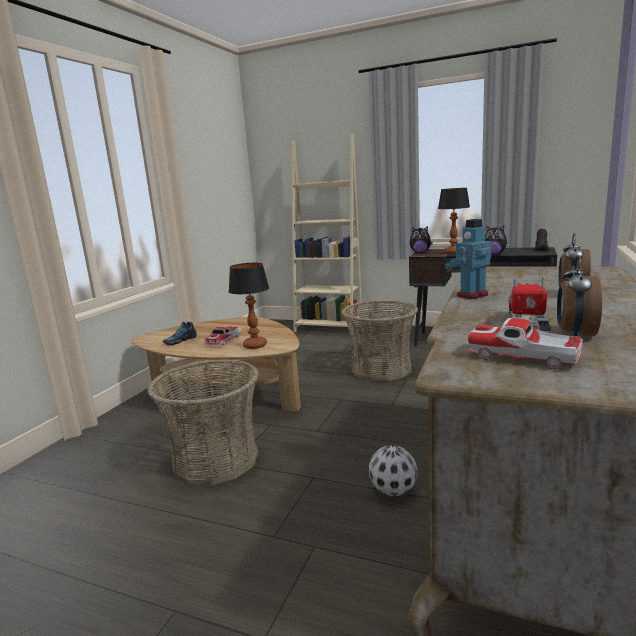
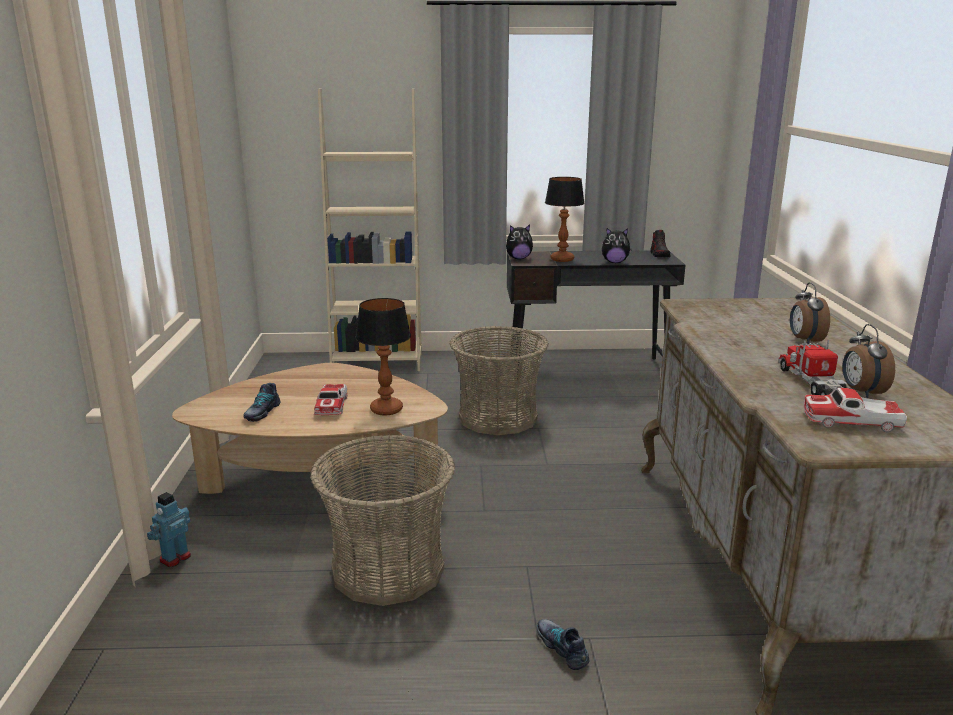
camera: 25 degrees left, 5 degrees up
football [369,445,417,496] -> none
toy robot [445,219,491,299] -> toy robot moved to [147,492,191,567]
none -> shoe [537,619,589,670]

